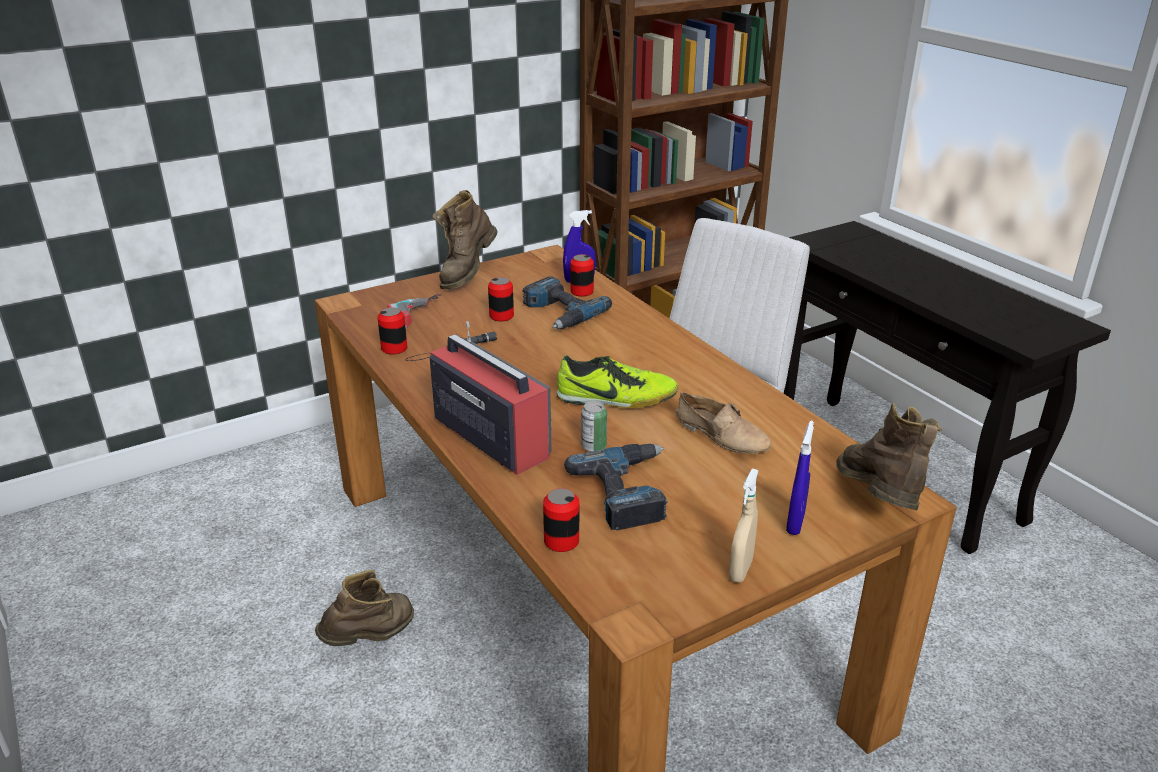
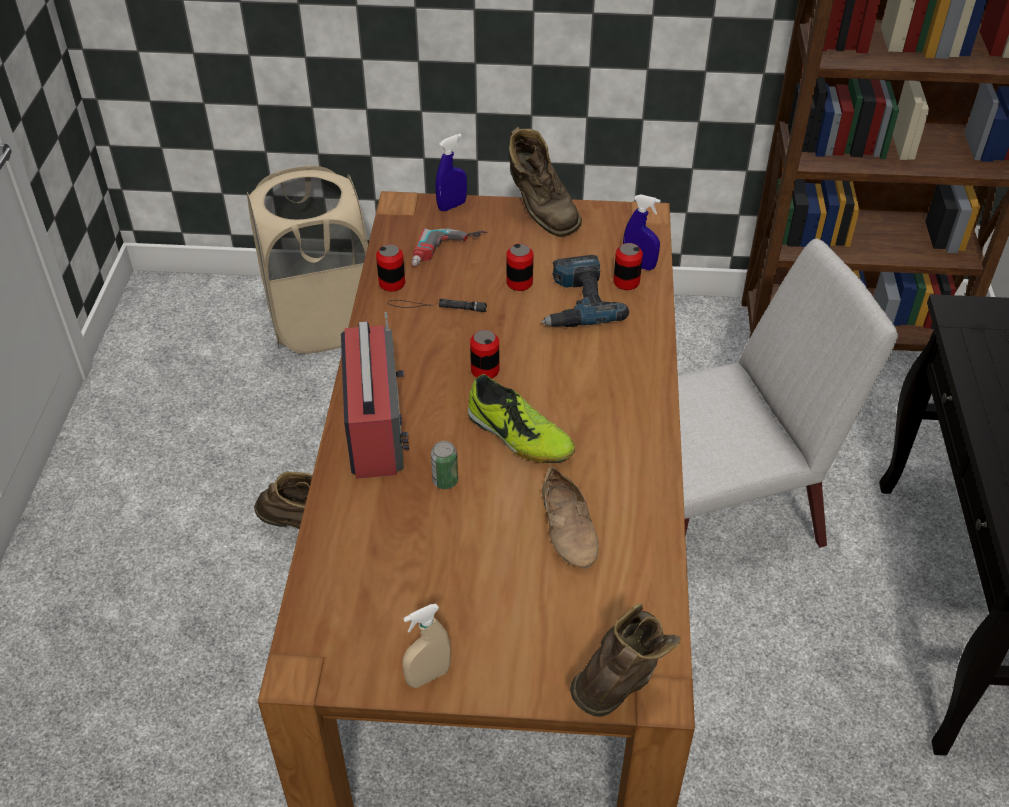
camera: 35 degrees right, 15 degrees up
brown boot [432,190,498,289] -> brown boot turned 90 degrees counterclockwise [509,127,582,237]
can [543,488,579,552] -> can moved to [470,330,499,379]
power drill [564,444,668,530] -> none
blue spray bottle [786,421,814,535] -> blue spray bottle moved to [436,134,467,211]
none -> beige laundry basket [247,165,368,354]

